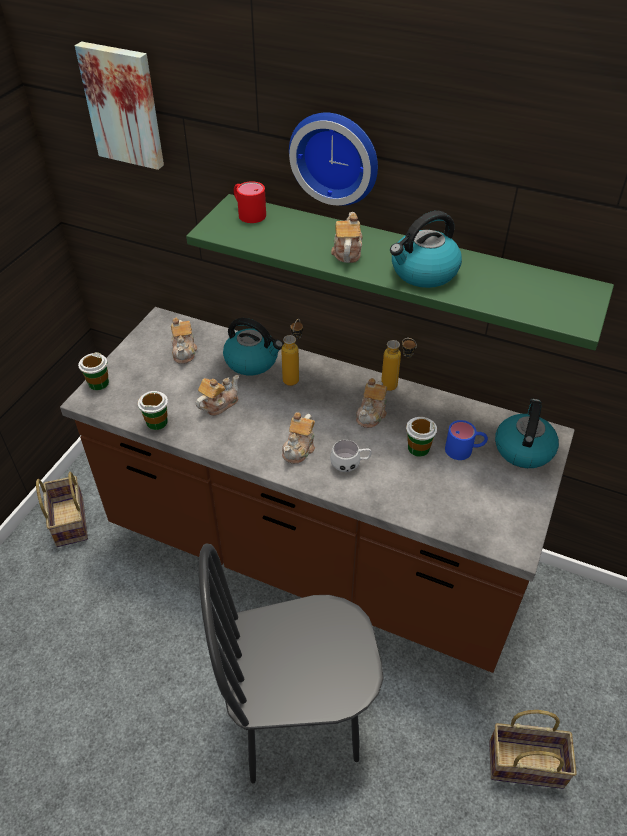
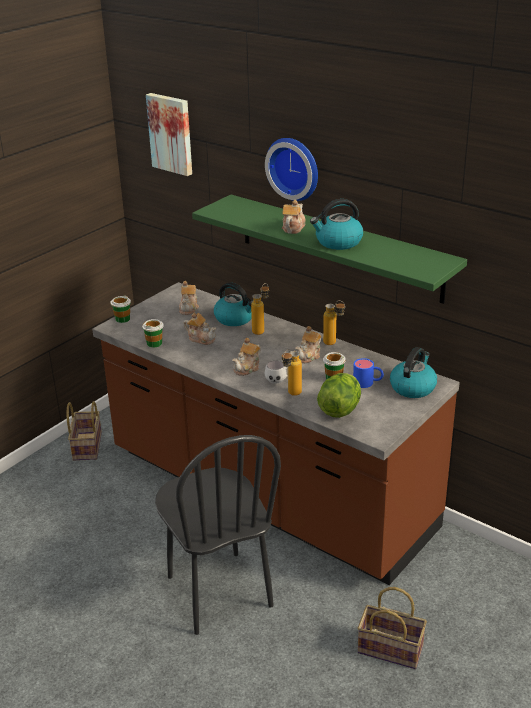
camera: 15 degrees right, 15 degrees down
teapot [196,375,239,416] -> teapot turned 60 degrees clockwise [183,313,216,345]
black chair [199,544,384,784] -> black chair turned 120 degrees counterclockwise [155,435,281,635]
red mug [234,181,266,223] -> none
none -> bottle [282,349,302,396]
none -> lettuce [317,373,361,418]

